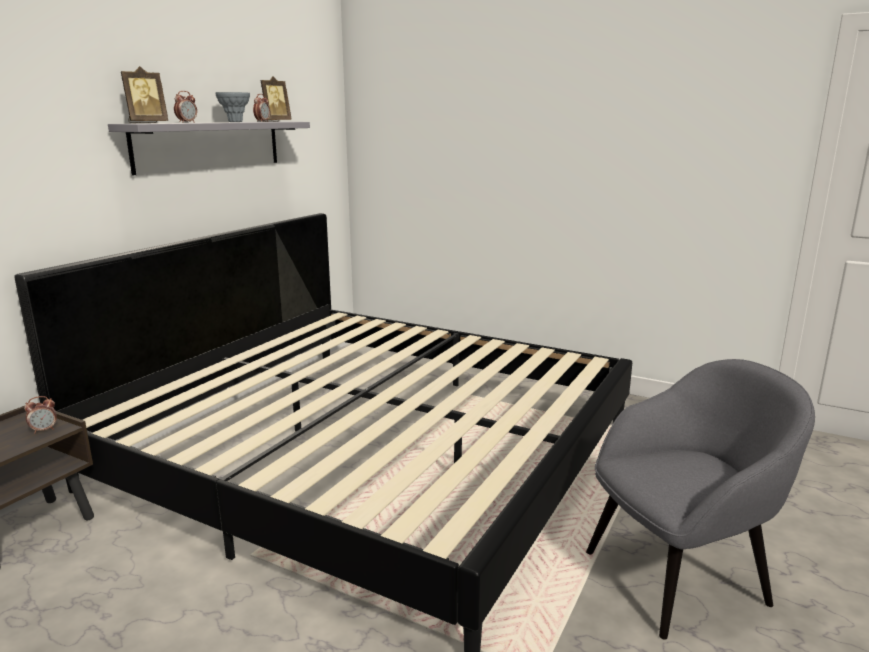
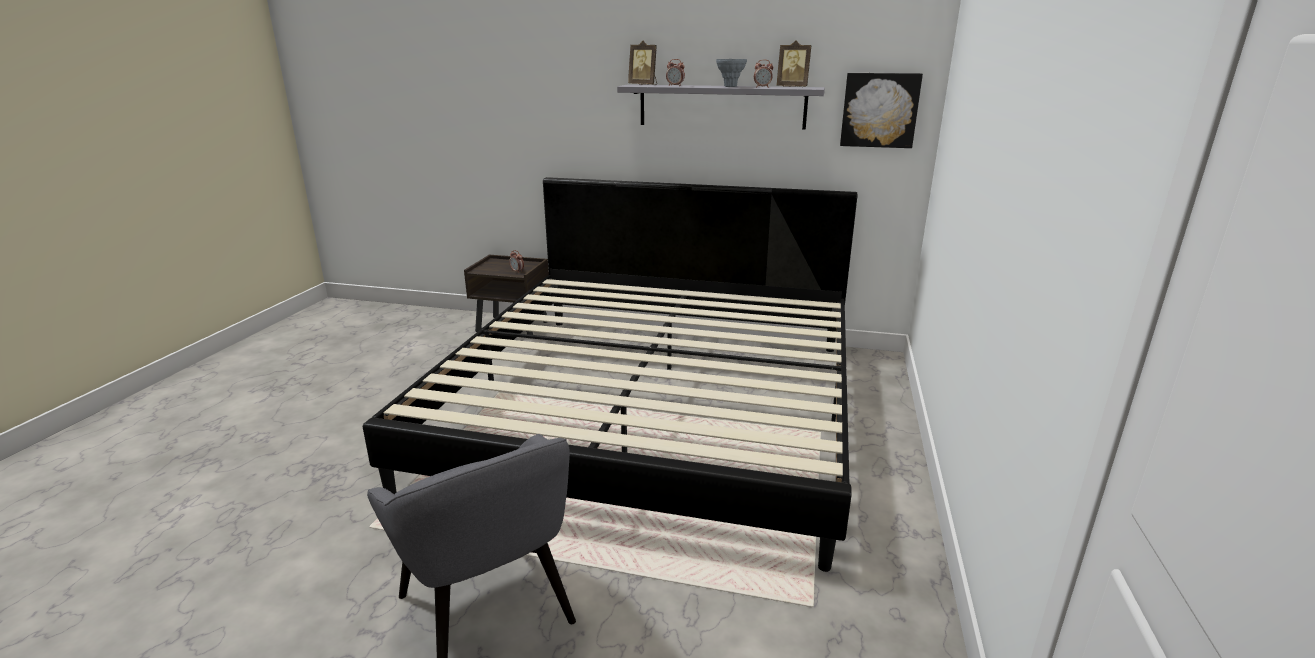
camera: 75 degrees right, 5 degrees up
none -> picture [840,73,923,148]

